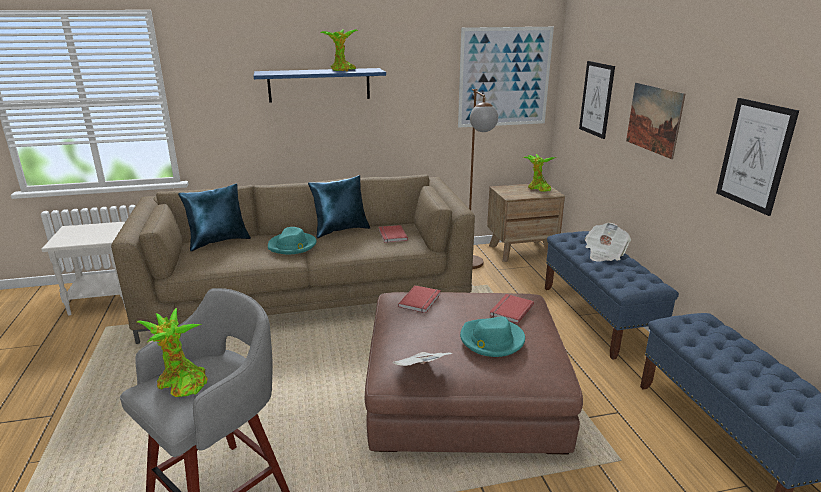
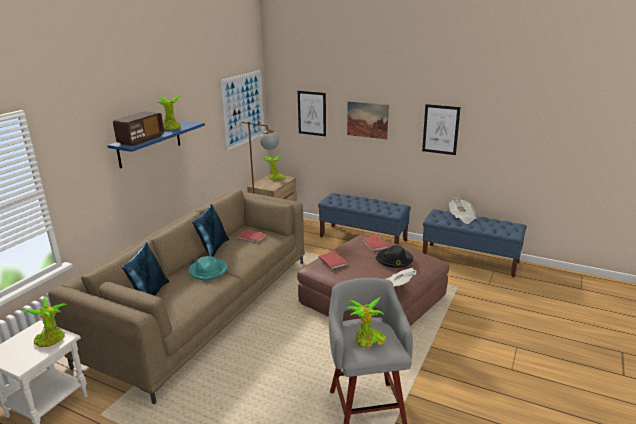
camera: 50 degrees left, 0 degrees up
turquoise hat [460,317,525,357] -> black hat [375,245,413,268]
newspaper [585,223,631,261] -> newspaper moved to [449,198,477,224]
none -> potted plant [21,296,67,347]
none -> radio [113,111,164,146]

